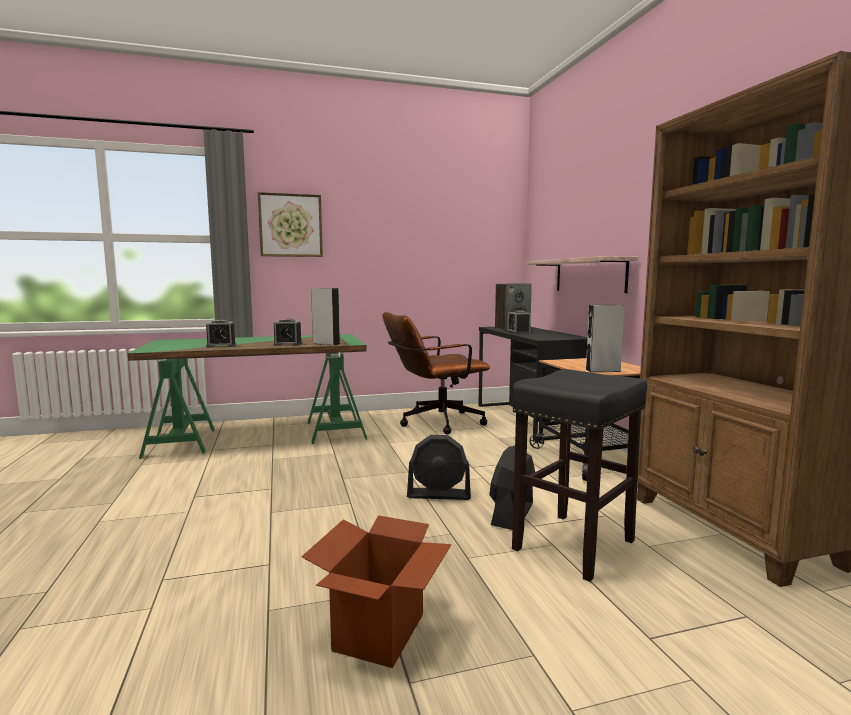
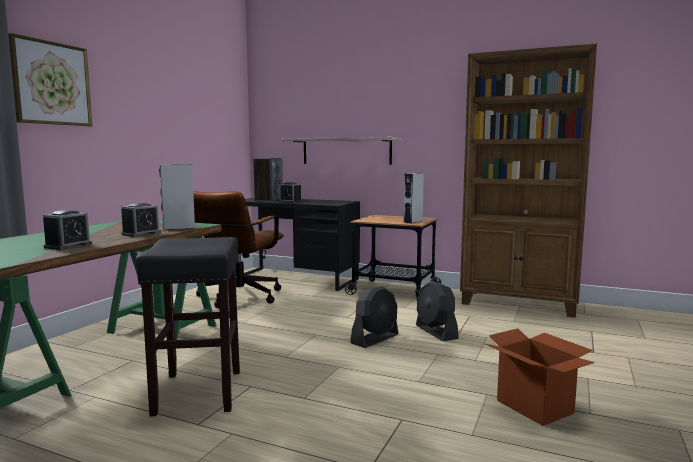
camera: 50 degrees left, 0 degrees up
black stool [512,369,647,582] -> black stool moved to [136,237,240,417]

